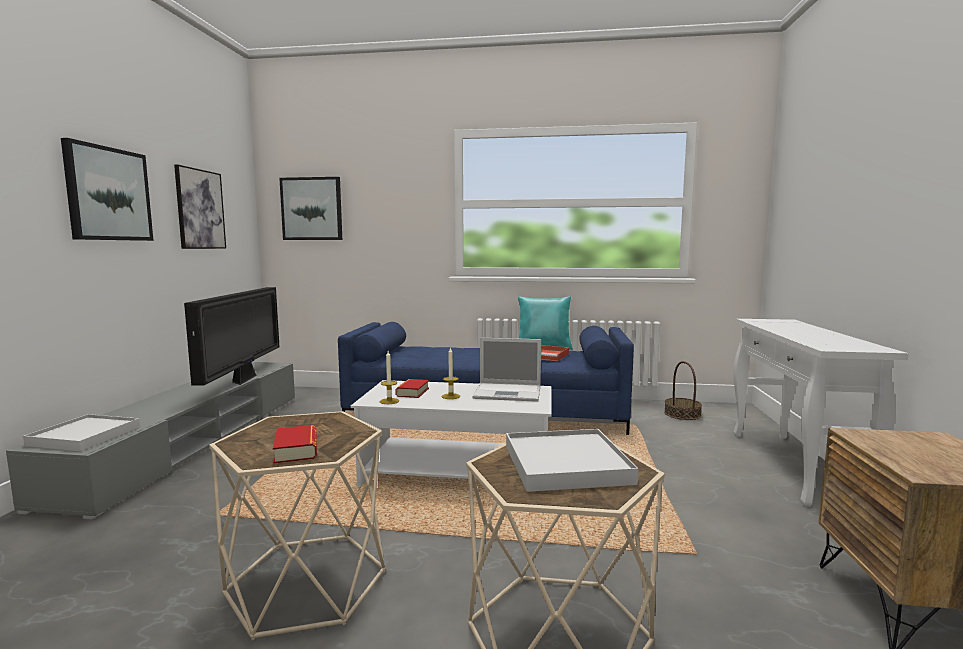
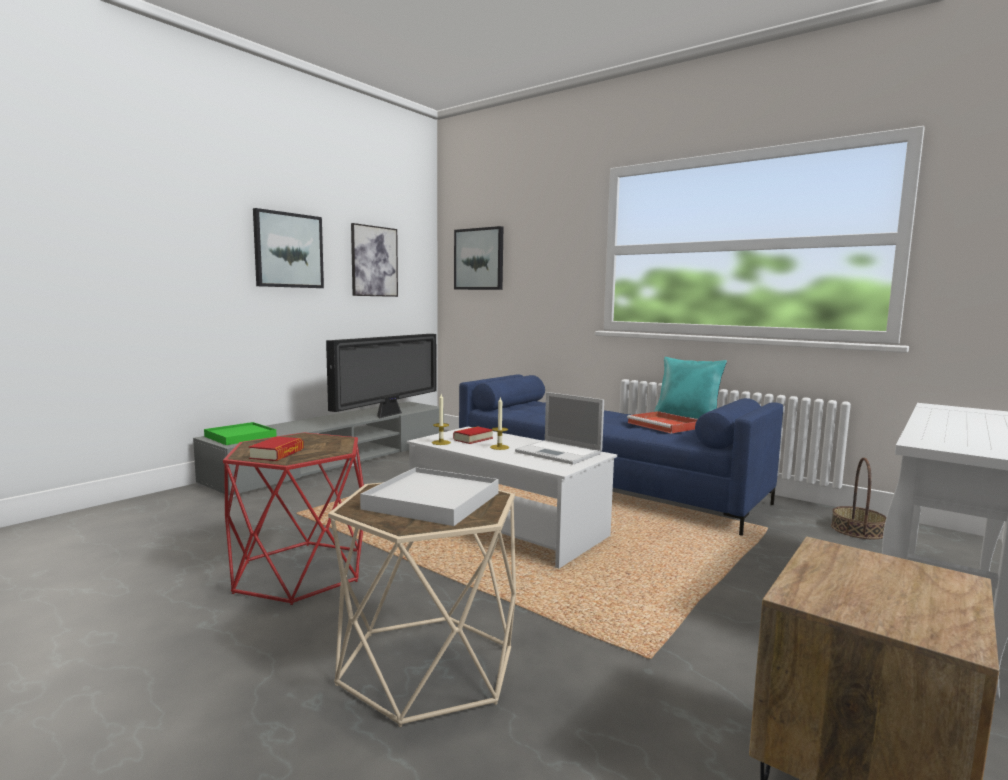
camera: 30 degrees right, 0 degrees up
white tray [23,414,140,451] -> green tray [204,422,277,445]
beige side table [209,411,386,641] -> red side table [223,432,364,605]

